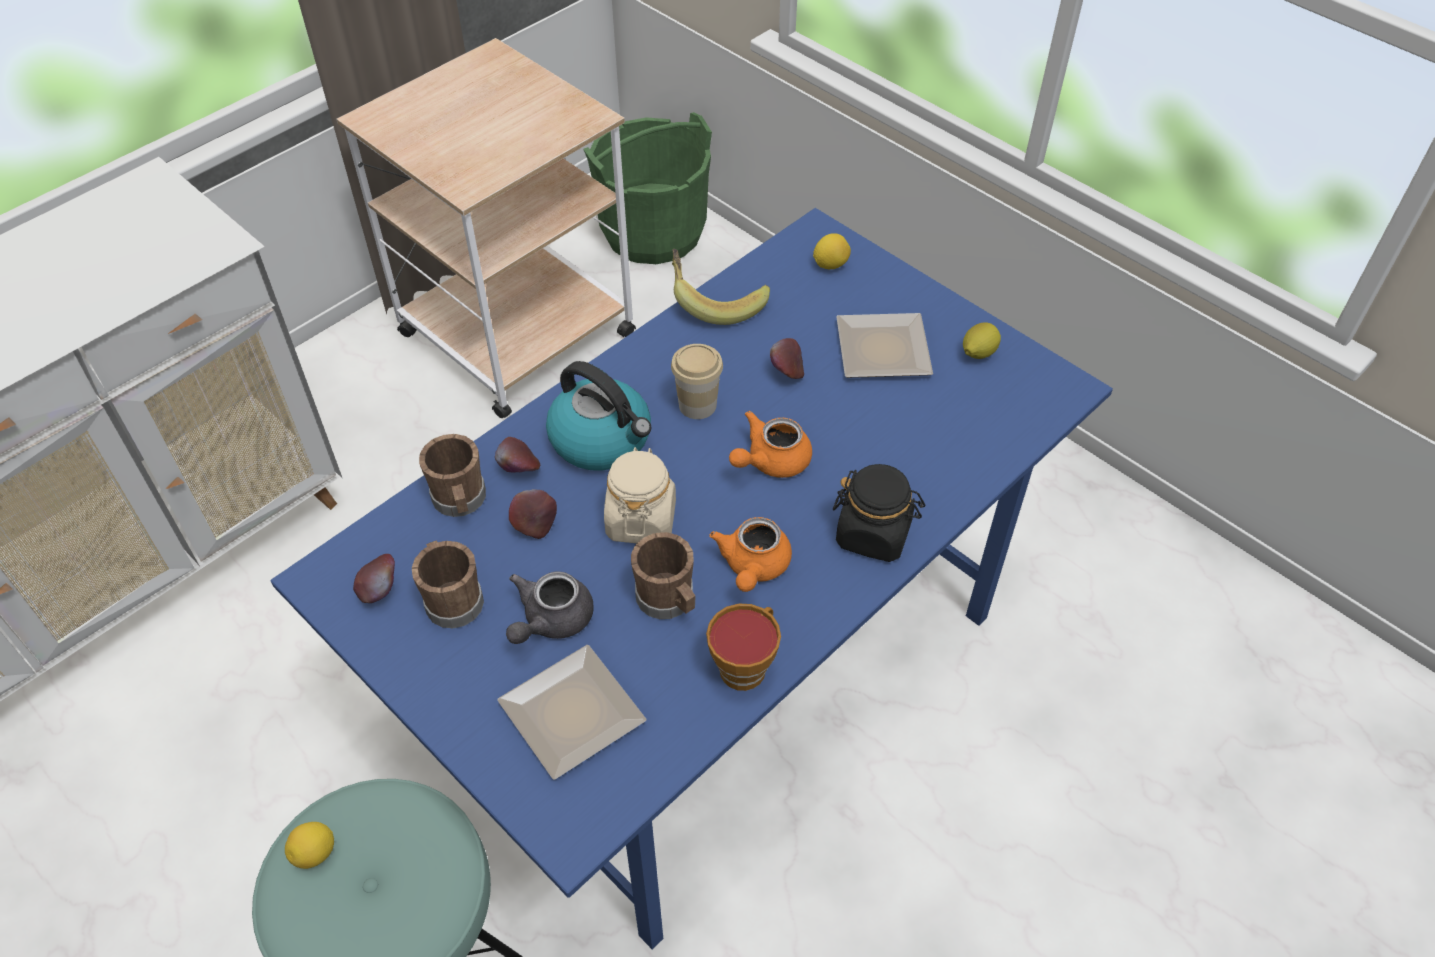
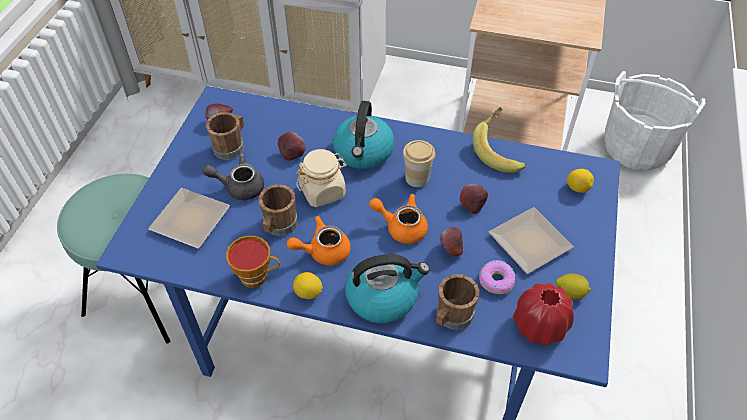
camera: 60 degrees right, 0 degrees up
lemon [285,822,334,869] -> lemon moved to [293,272,323,299]
brown mug [419,434,486,517] -> brown mug moved to [436,274,479,330]
apple [495,437,540,472] -> apple moved to [440,227,463,256]
green bucket [584,112,712,264] -> white bucket [605,71,705,171]
black jar [833,464,925,562] -> kettle [345,254,430,323]
none -> donut [479,260,515,294]
none -> red vase [513,283,574,346]

